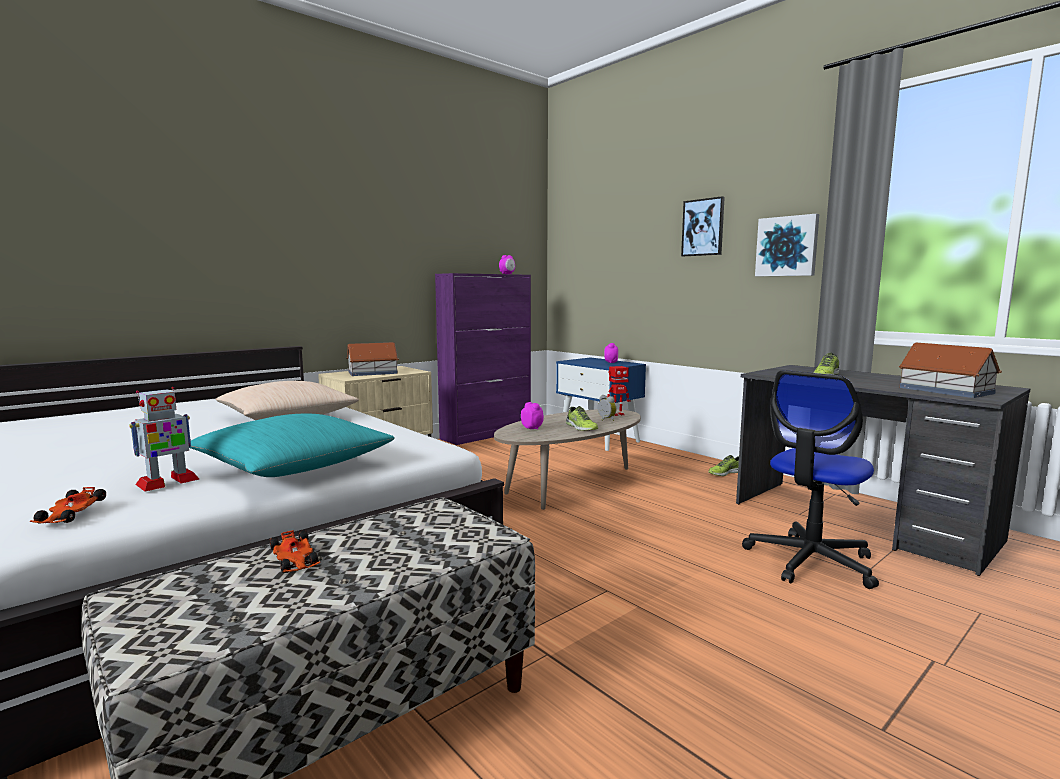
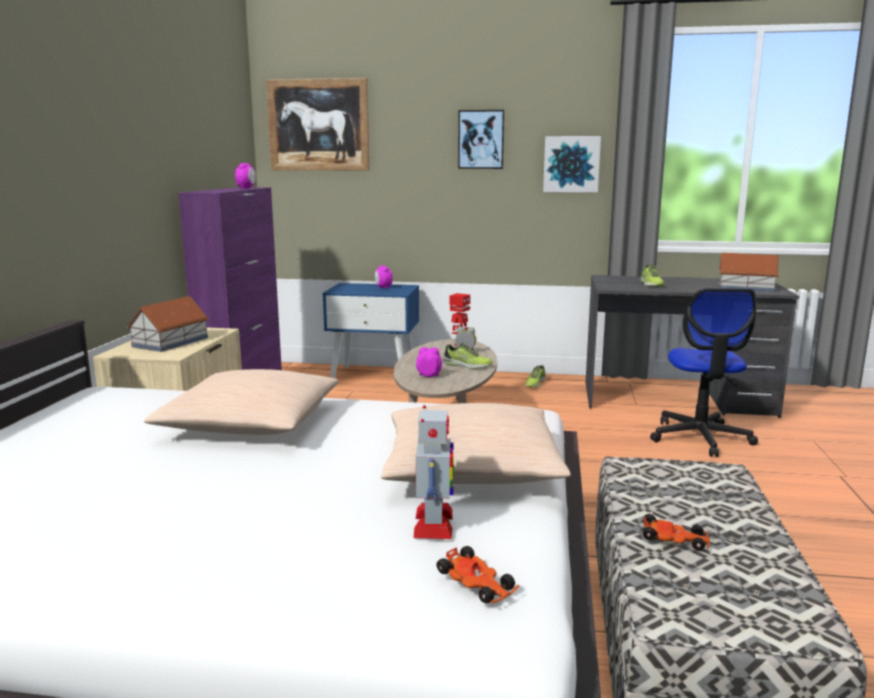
camera: 40 degrees left, 5 degrees up
turquoise pillow [189,414,395,477] -> beige pillow [381,403,571,484]
none -> picture [266,78,369,170]

